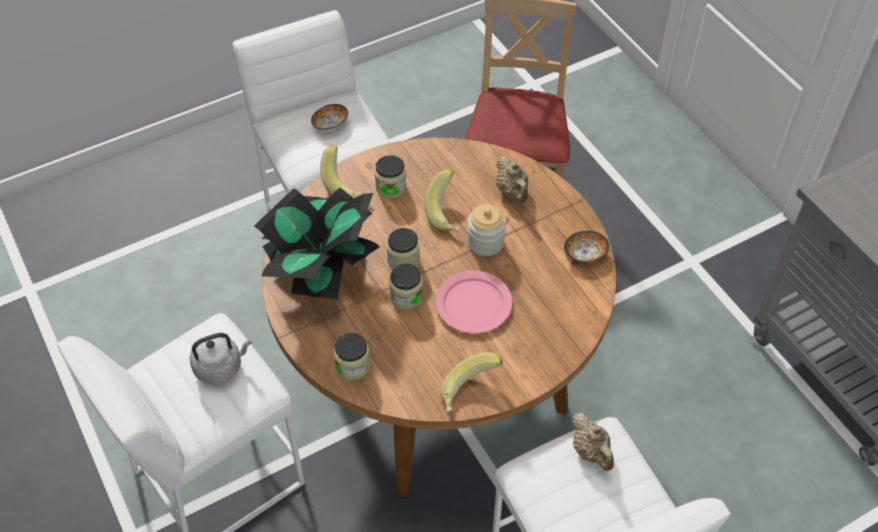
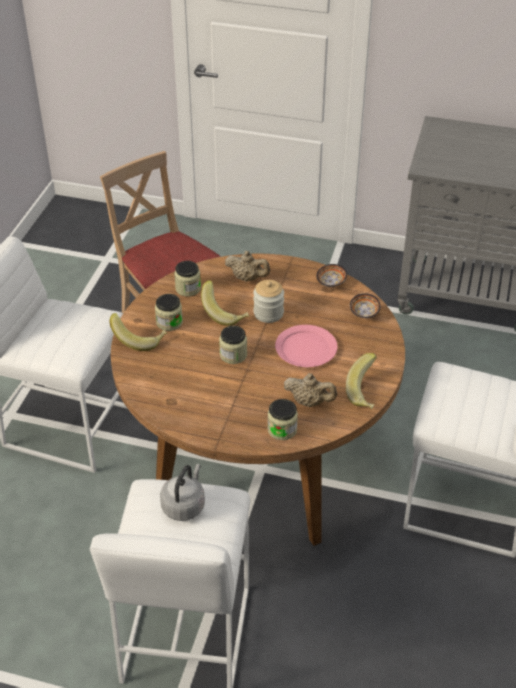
camera: 45 degrees left, 10 degrees down
potted plant [254,188,380,300] -> none
bowl [311,104,348,130] -> bowl moved to [350,293,381,318]
jar [389,263,423,309] -> jar moved to [174,261,201,296]
beige teapot [572,413,614,471] -> beige teapot moved to [284,373,337,407]

